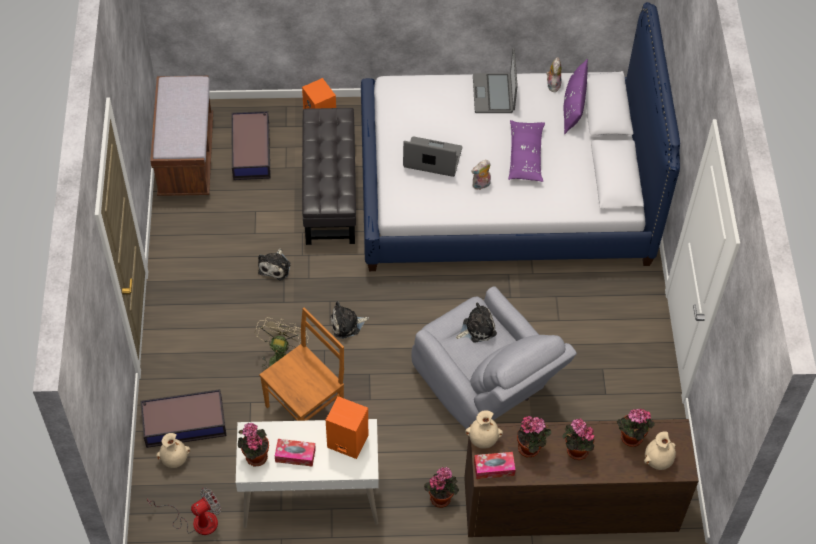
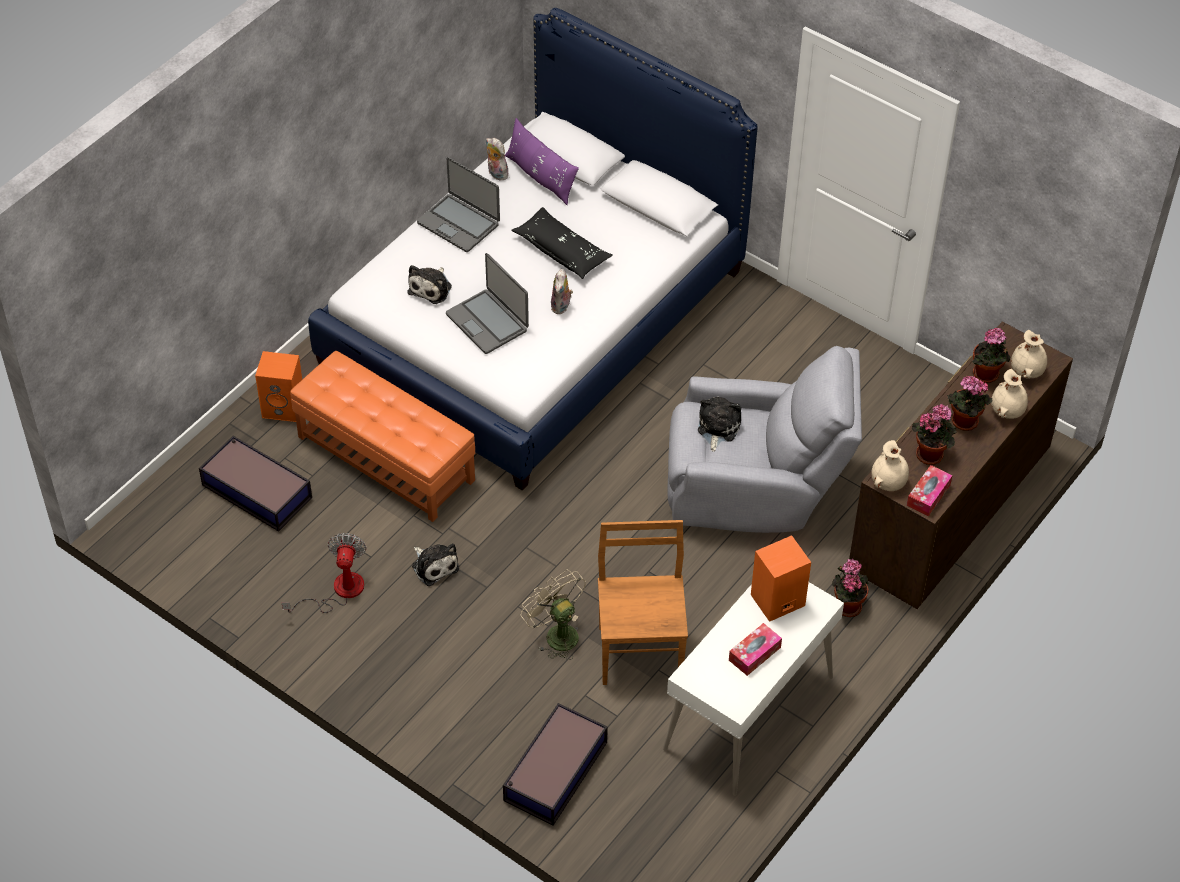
camera: 50 degrees left, 5 degrees down
fan [147,487,221,535] -> fan moved to [282,533,367,613]
brown bench [150,76,213,196] -> none
beige vase [156,433,191,468] -> beige vase moved to [991,369,1028,419]
potted plant [238,423,269,467] -> none
black ottoman [302,108,356,245] -> orange ottoman [290,351,475,522]
plush toy [330,301,369,339] -> plush toy moved to [407,265,452,304]
laptop [403,136,462,177] -> laptop turned 90 degrees counterclockwise [446,253,529,354]
purple pillow [508,120,545,182] -> black pillow [511,207,613,279]

